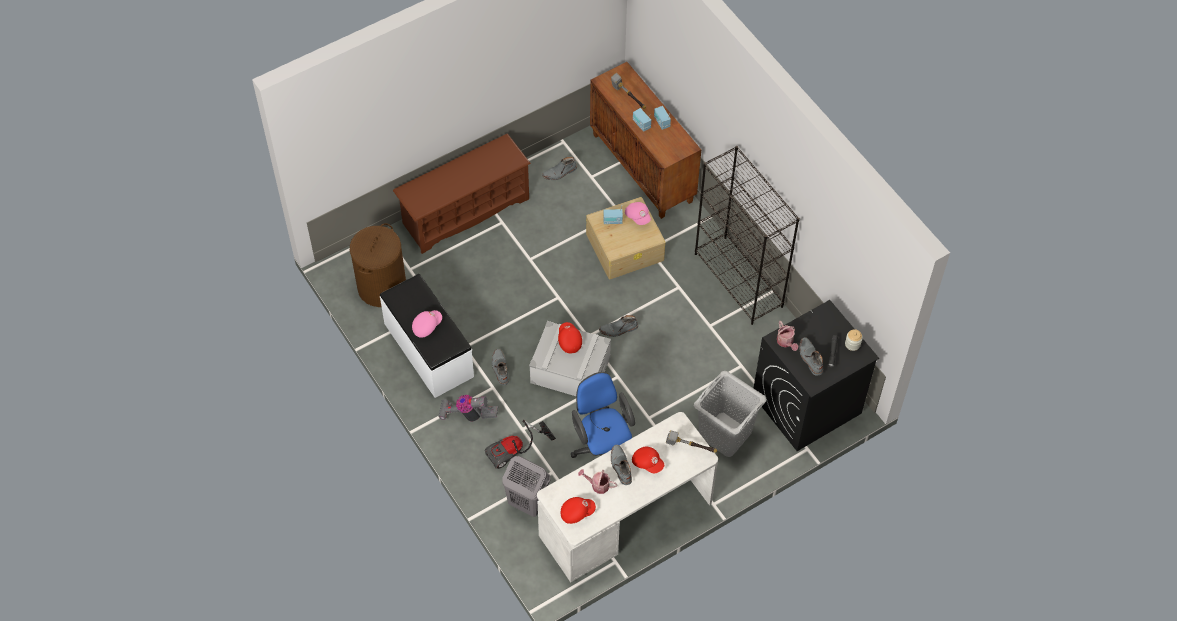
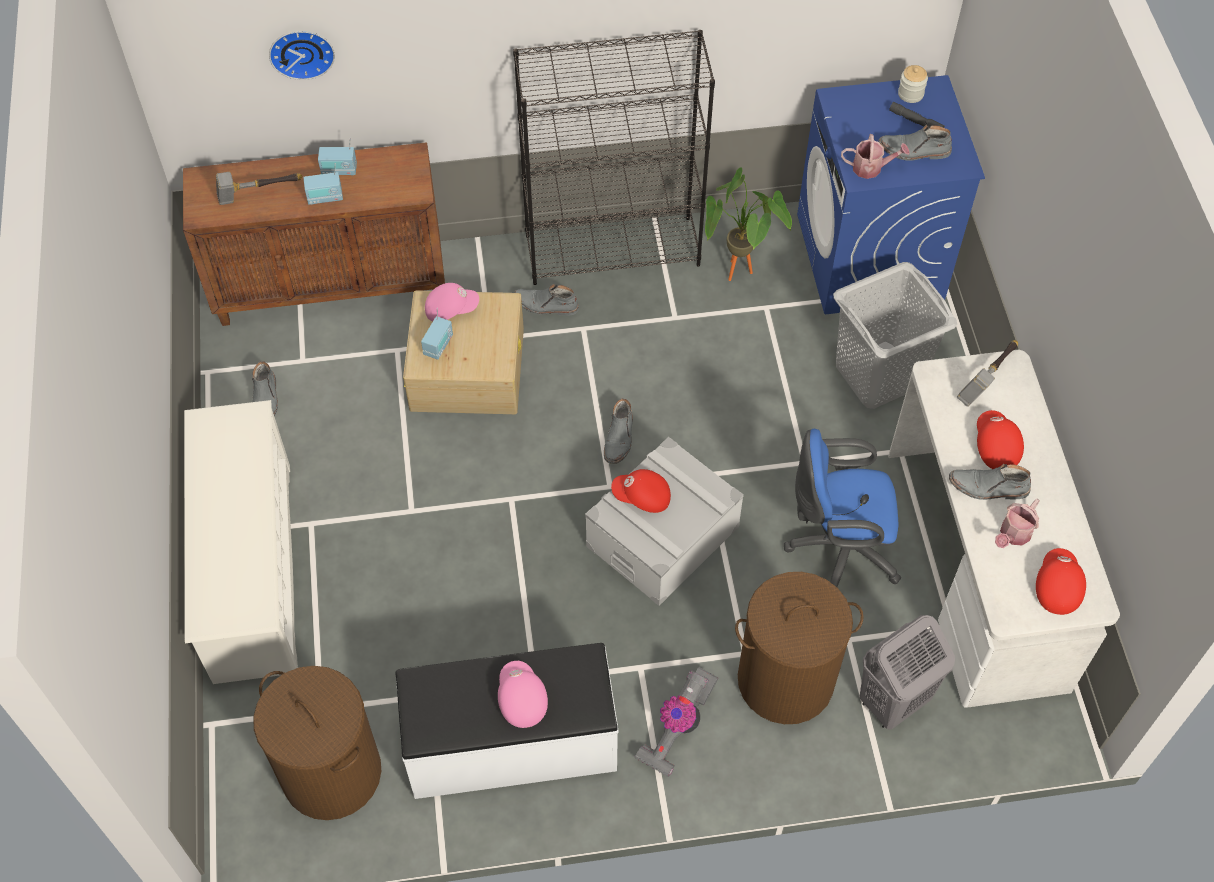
camera: 65 degrees left, 0 degrees up
brown shoe rack [393,134,531,254] -> white shoe rack [184,400,298,684]
vacuum cleaner [485,420,556,469] -> brown laundry basket [735,572,864,724]
grey boot [492,349,509,385] -> grey boot moved to [514,284,579,316]
red cap [632,447,664,473] -> red cap turned 75 degrees counterclockwise [977,410,1024,469]
black washing machine [754,300,879,451] -> blue washing machine [797,75,985,314]
none -> wall clock [269,31,335,80]
none -> potted plant [705,167,792,281]

